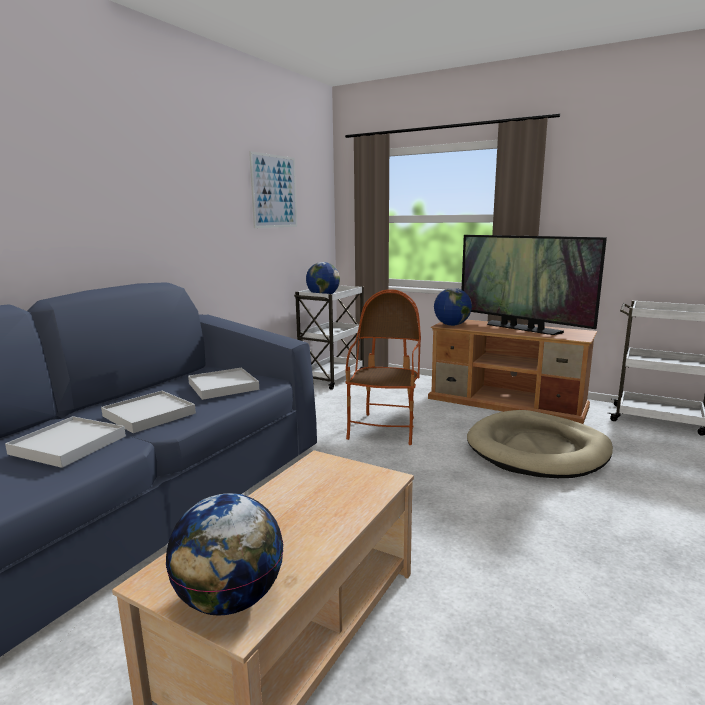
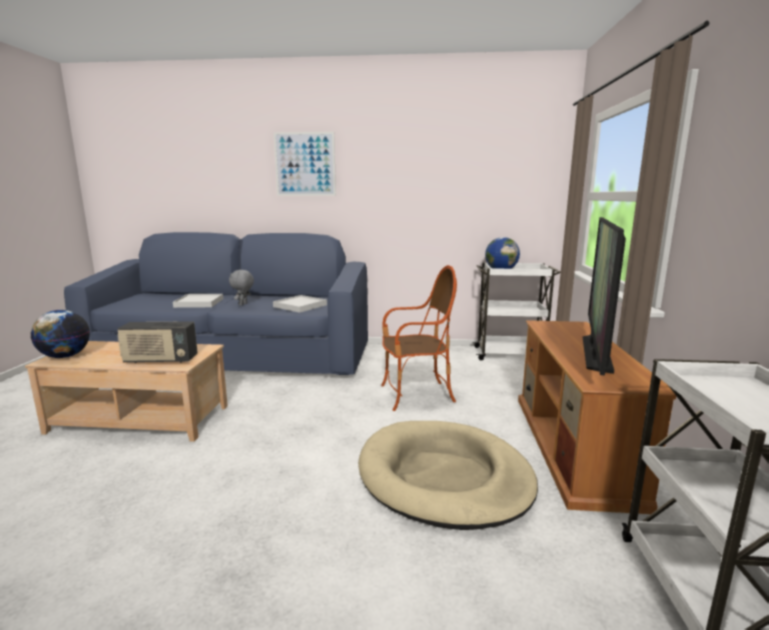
camera: 65 degrees right, 0 degrees up
white tray [101,391,196,433] -> grey plush toy [229,270,254,306]
picture [249,151,297,228] -> picture moved to [274,132,336,196]
globe [434,288,472,326] -> none
none -> radio [117,321,198,363]

